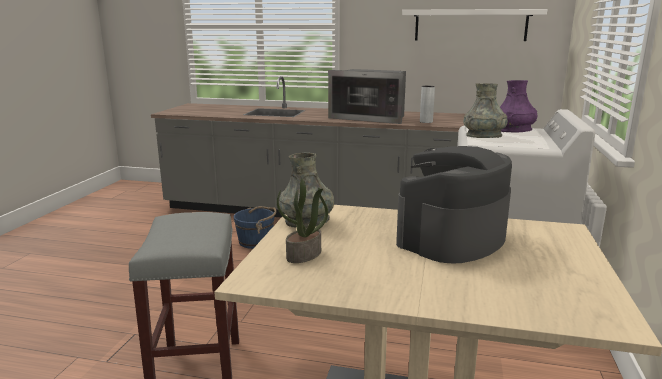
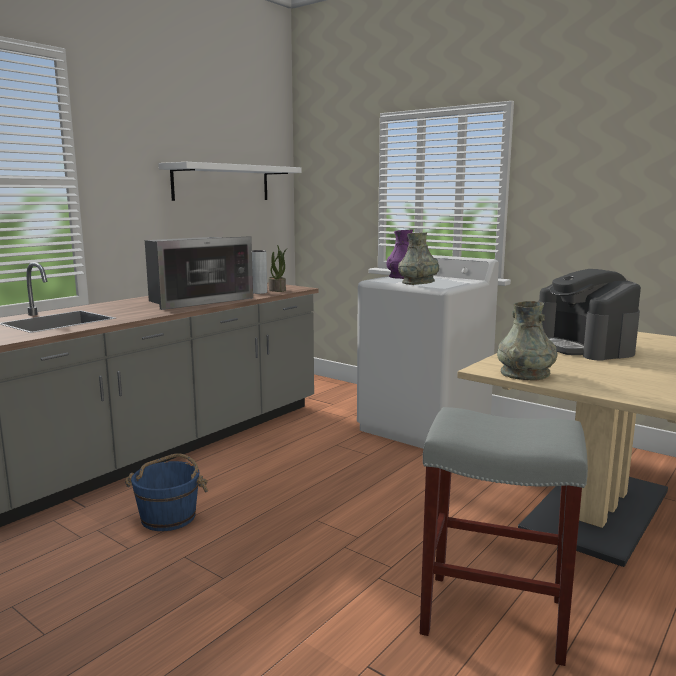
camera: 65 degrees left, 5 degrees down
potted plant [277,179,328,263] -> potted plant moved to [269,245,288,292]

